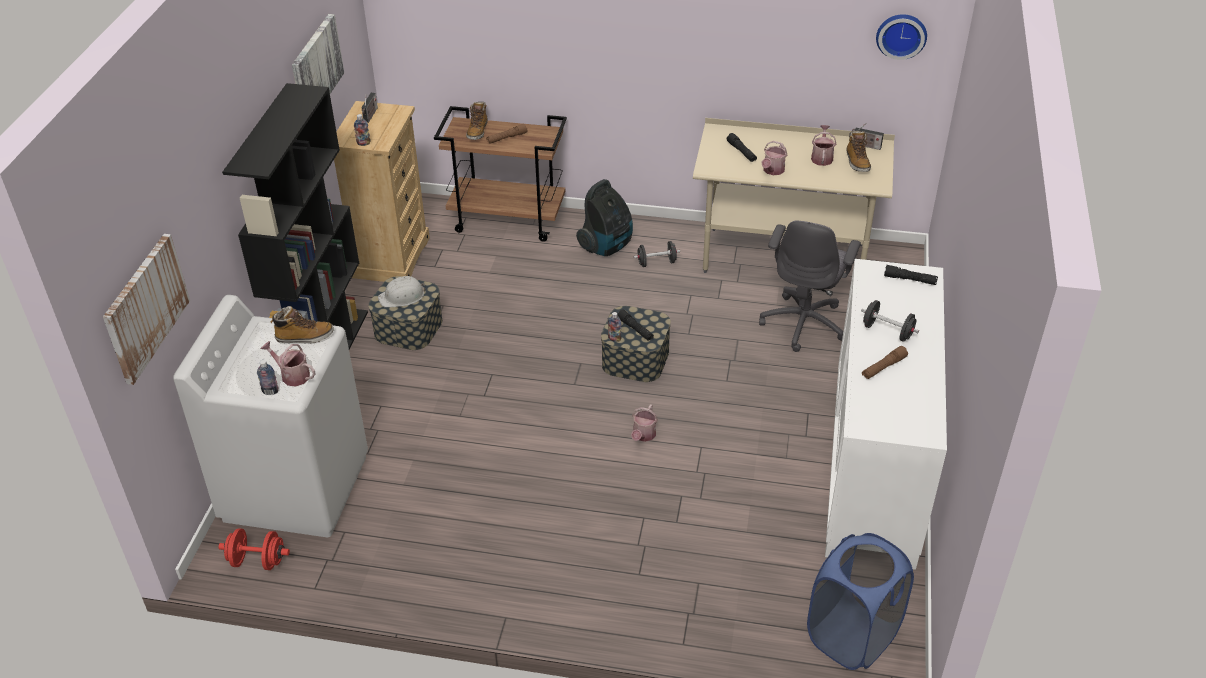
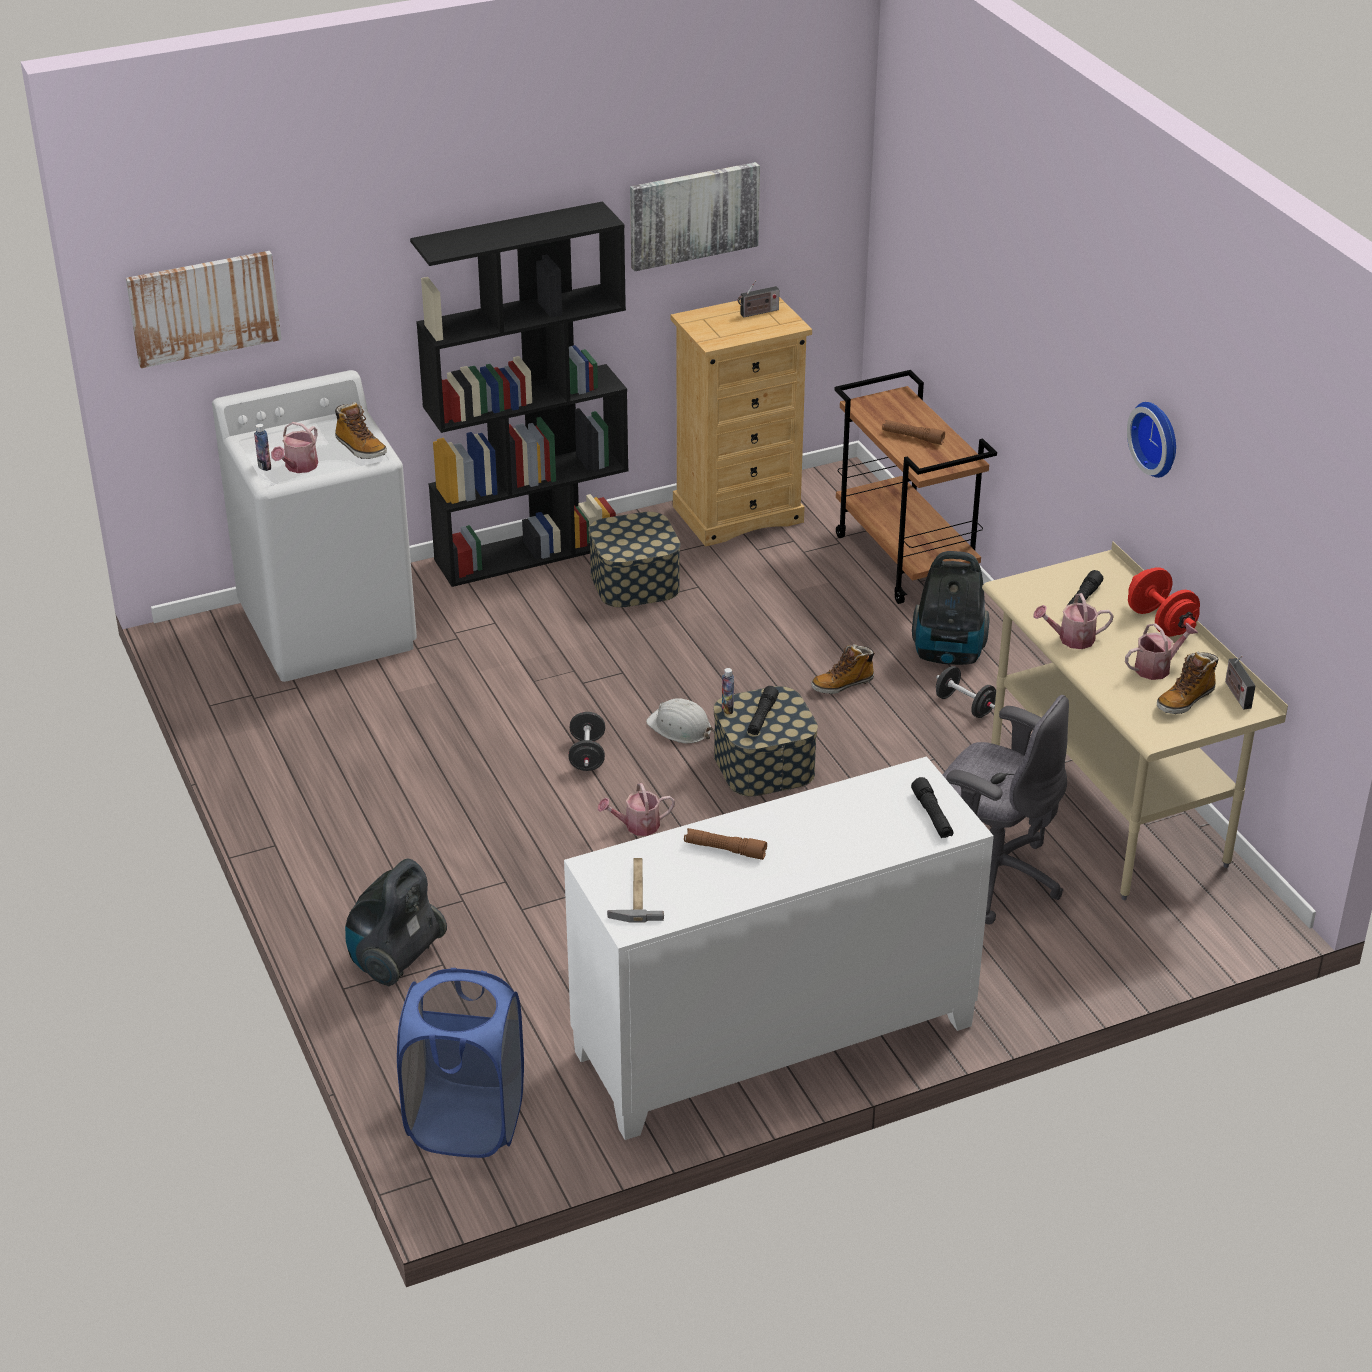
camera: 55 degrees right, 5 degrees down
red dumbbell [219,528,290,570] -> red dumbbell moved to [1128,567,1200,637]
watering can [261,341,315,387] -> watering can turned 150 degrees counterclockwise [271,422,318,473]
bottle [354,114,370,146] -> none
white hard hat [378,276,426,307] -> white hard hat moved to [646,698,714,743]
boot [466,102,488,140] -> boot moved to [811,644,874,694]
grey office chair [759,221,861,352] -> grey office chair turned 135 degrees counterclockwise [942,695,1069,924]
black dumbbell [861,300,919,342] -> black dumbbell moved to [569,712,605,771]
wall clock [876,14,927,60] -> wall clock moved to [1127,402,1176,478]
none -> vacuum cleaner [345,859,447,987]
none -> hammer [607,858,664,923]

